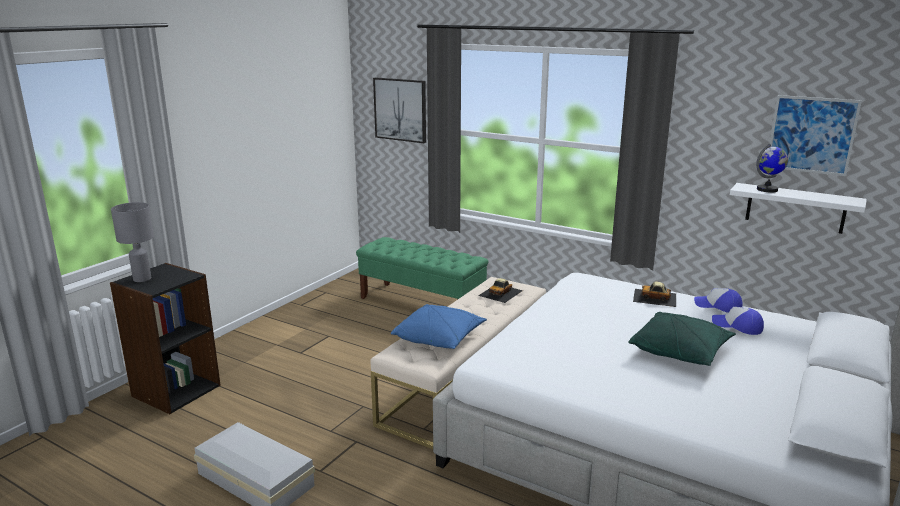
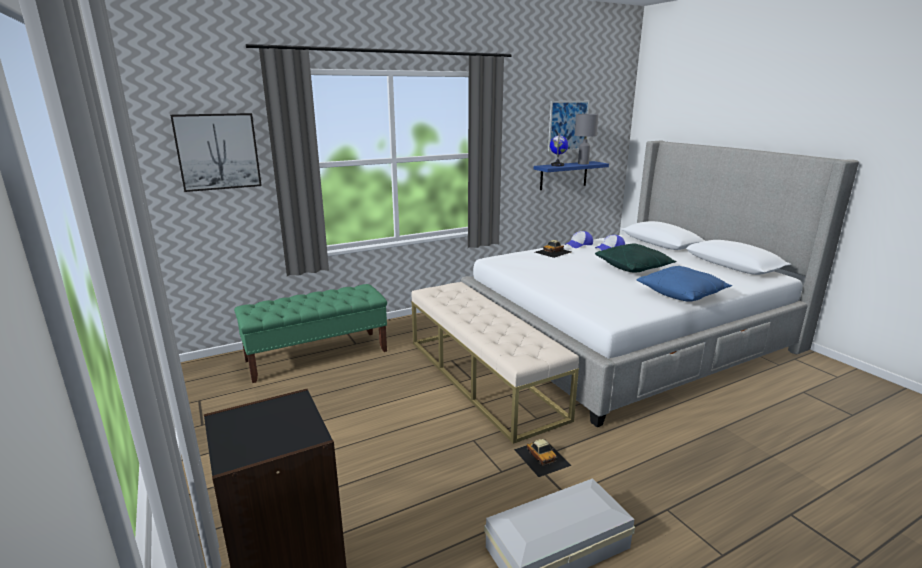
camera: 60 degrees left, 0 degrees up
grey table lamp [111,202,154,282] -> grey table lamp moved to [575,114,599,165]
blue pillow [391,304,487,349] -> blue pillow moved to [637,266,732,302]
toy car [478,278,523,303] -> toy car moved to [514,439,572,477]
white shelf [730,183,867,234] -> blue shelf [534,161,609,190]

